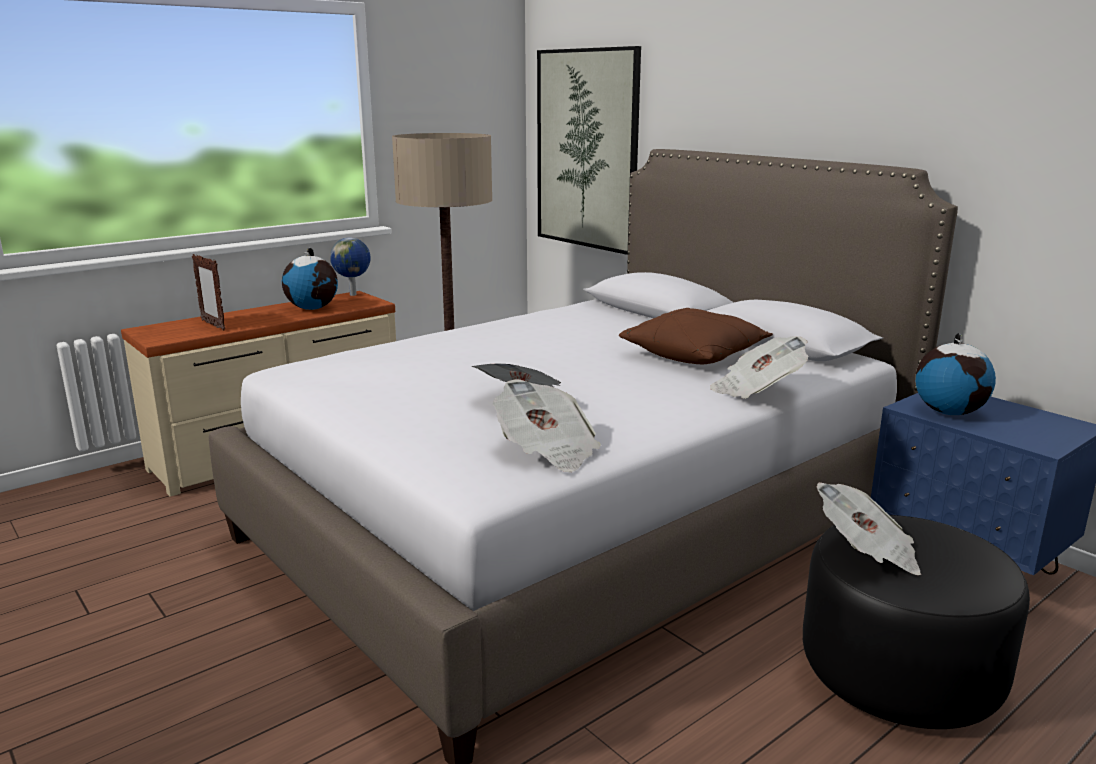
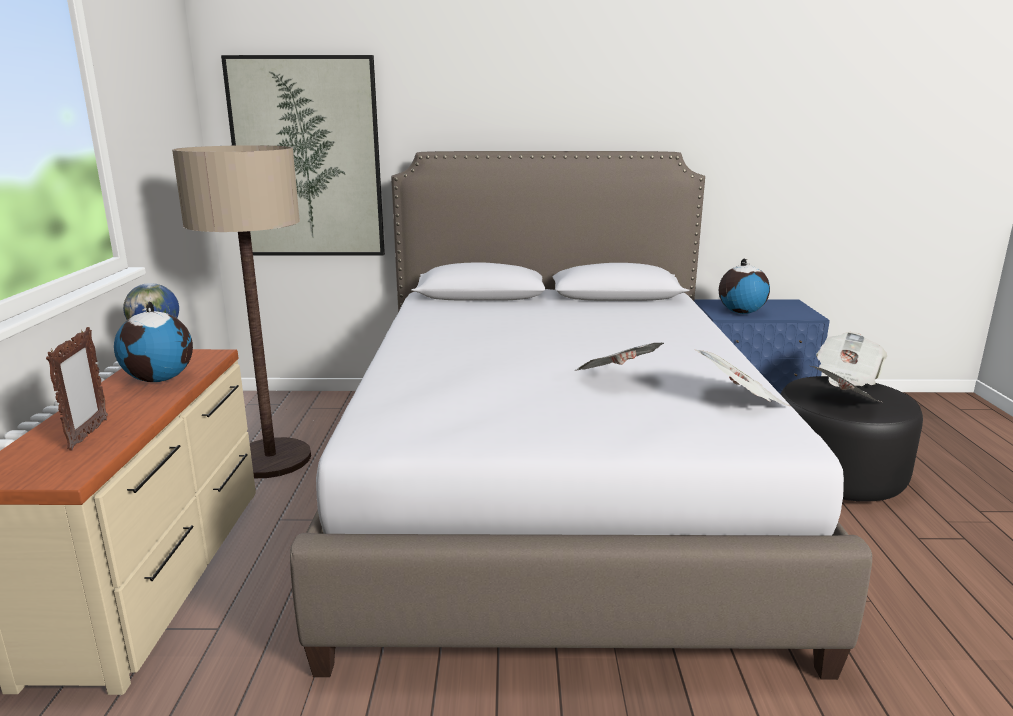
camera: 50 degrees left, 0 degrees up
picture frame [192,254,225,331] -> picture frame turned 90 degrees counterclockwise [46,327,108,451]
brown pillow [619,308,773,364] -> none
newspaper [710,336,809,399] -> newspaper moved to [816,332,887,387]

